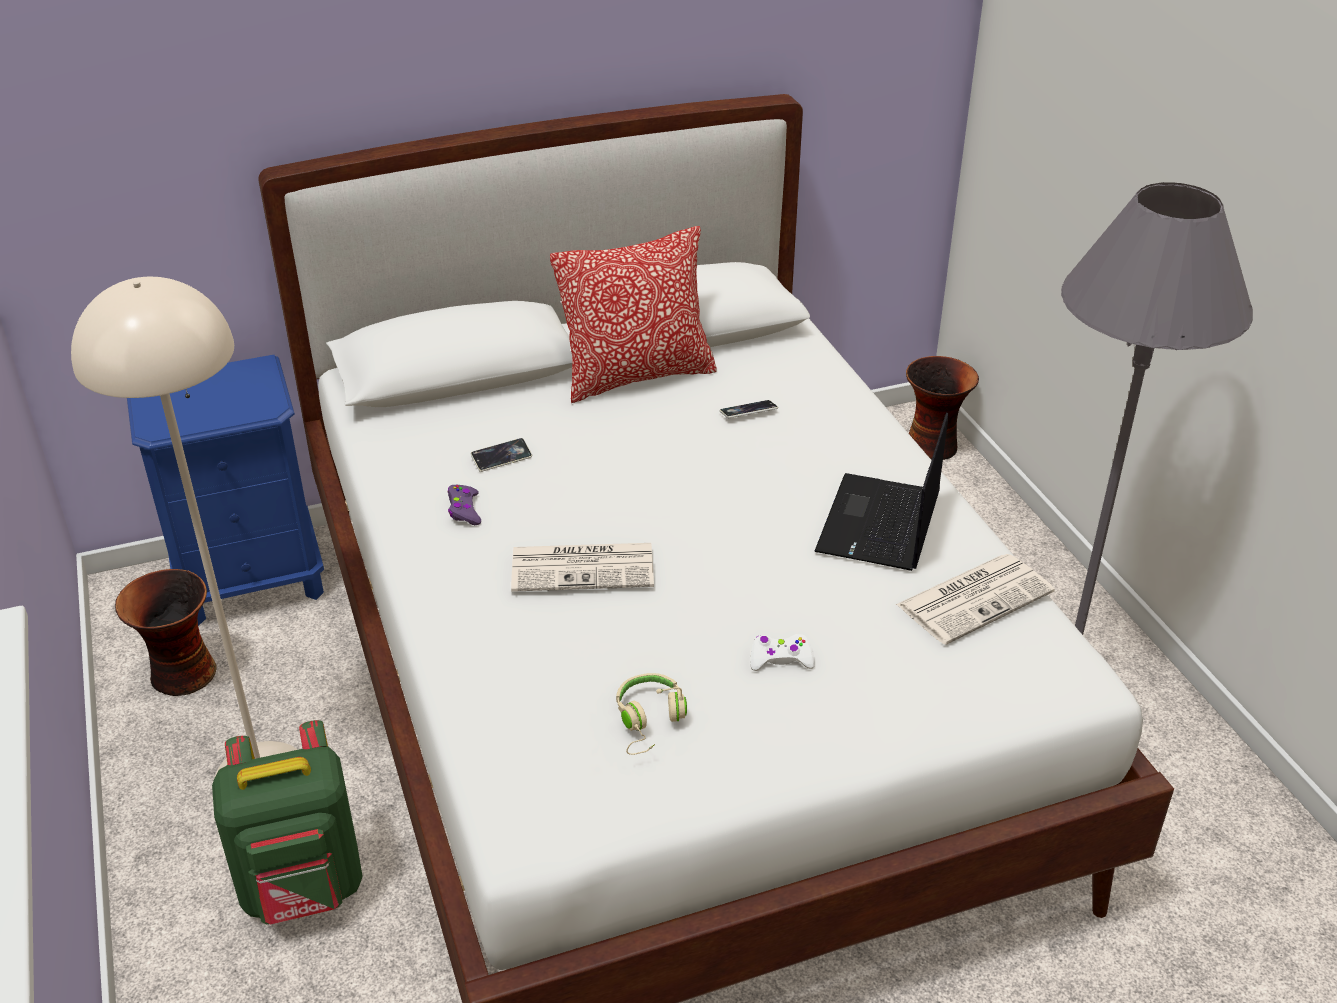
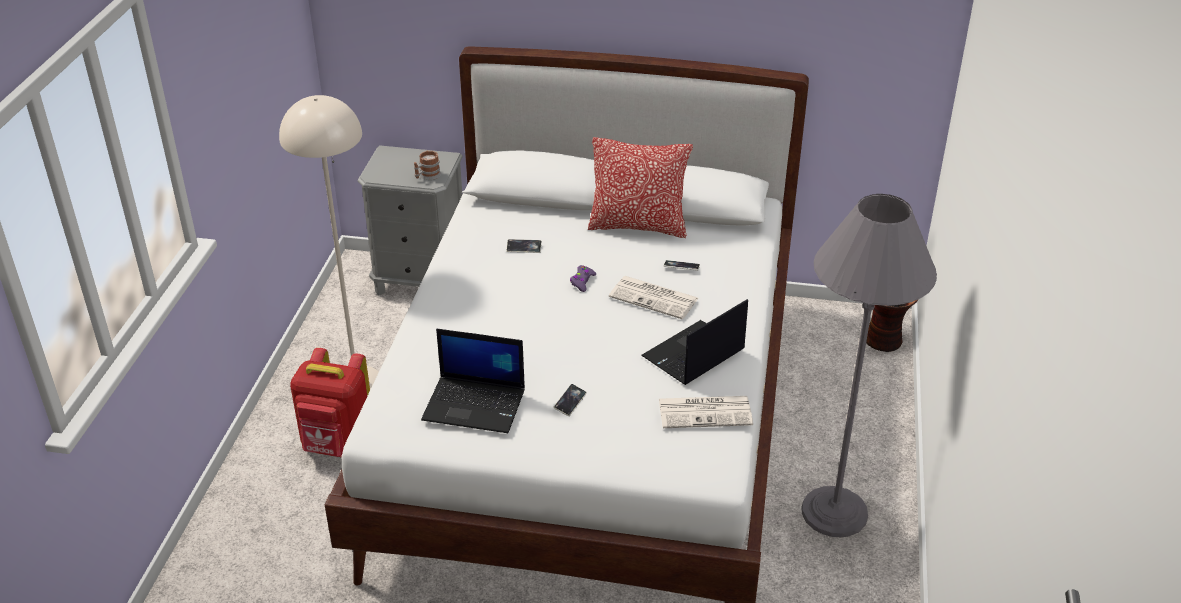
camera: 30 degrees right, 0 degrees up
vase [115,569,217,696] -> none
blue nightstand [127,355,324,626] -> grey nightstand [358,145,463,295]
green backpack [212,720,363,924] -> red backpack [290,348,370,457]
purple game controller [448,485,481,525] -> purple game controller moved to [570,265,596,292]
newspaper [511,543,654,592] -> newspaper moved to [609,276,698,319]
beige headphones [616,673,687,755] -> laptop [421,329,525,433]
white game controller [750,634,815,671] -> phone [554,384,587,416]
none -> mug [414,151,441,180]

